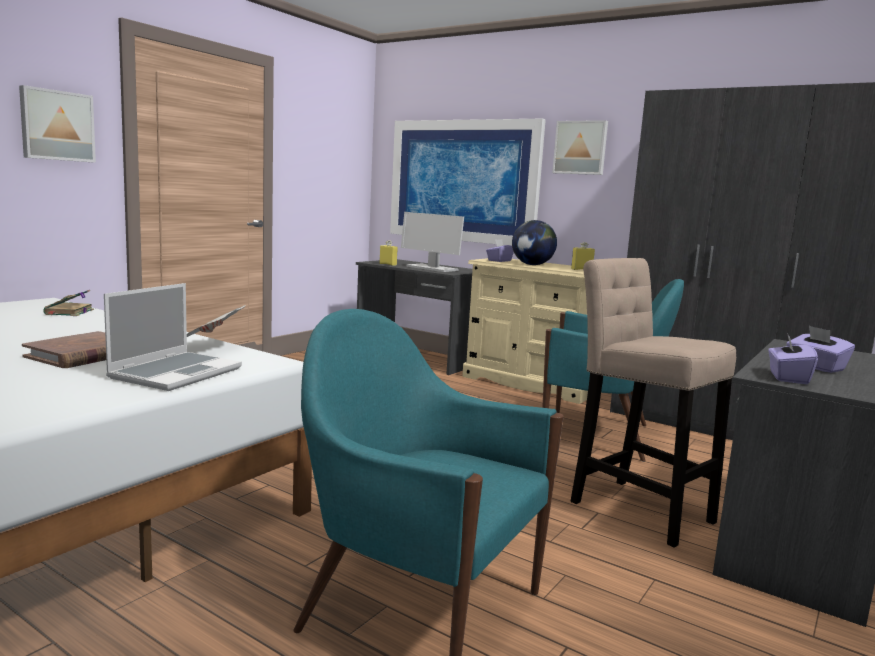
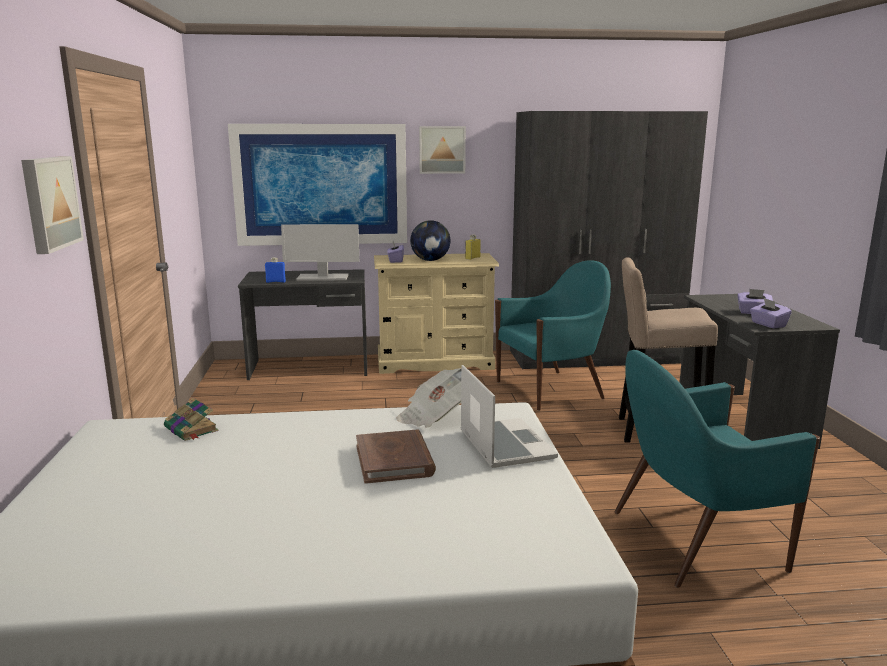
camera: 40 degrees left, 5 degrees up
yellow bottle [379,241,398,266] -> blue bottle [265,257,286,283]

